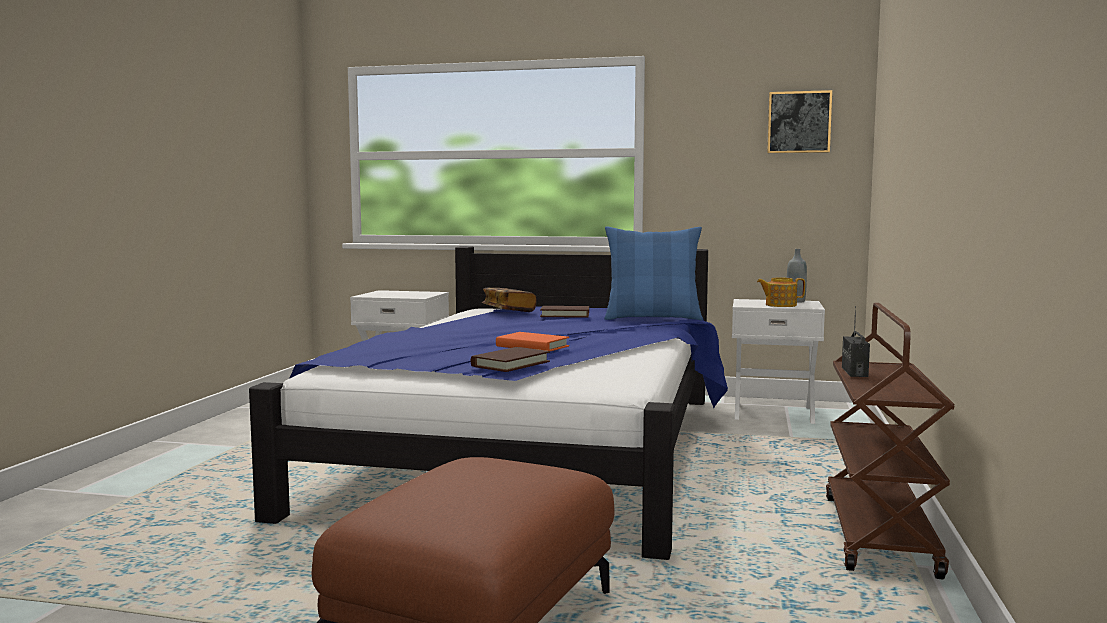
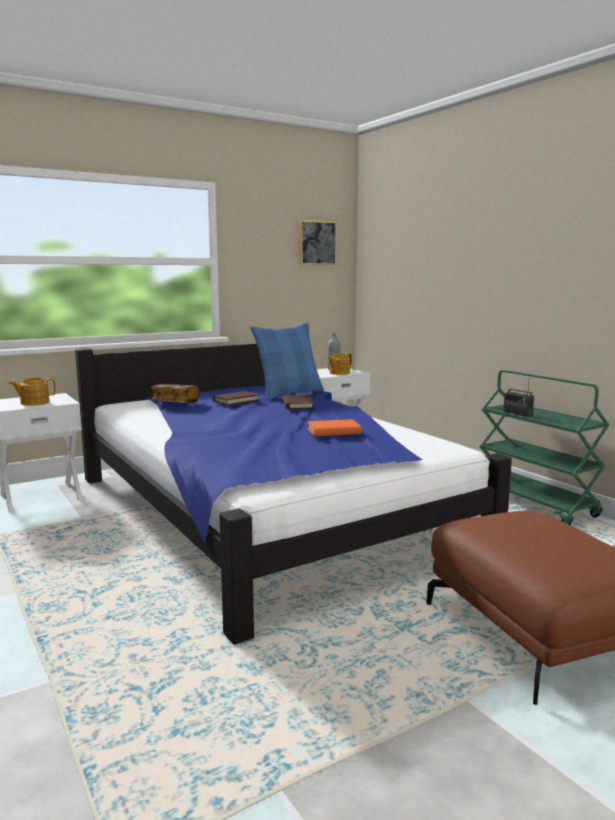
camera: 45 degrees left, 5 degrees up
brown book [470,347,550,372] -> brown book moved to [282,395,314,409]
brown cart [826,303,955,579] -> green cart [479,370,610,525]
none -> teapot [9,378,56,406]

